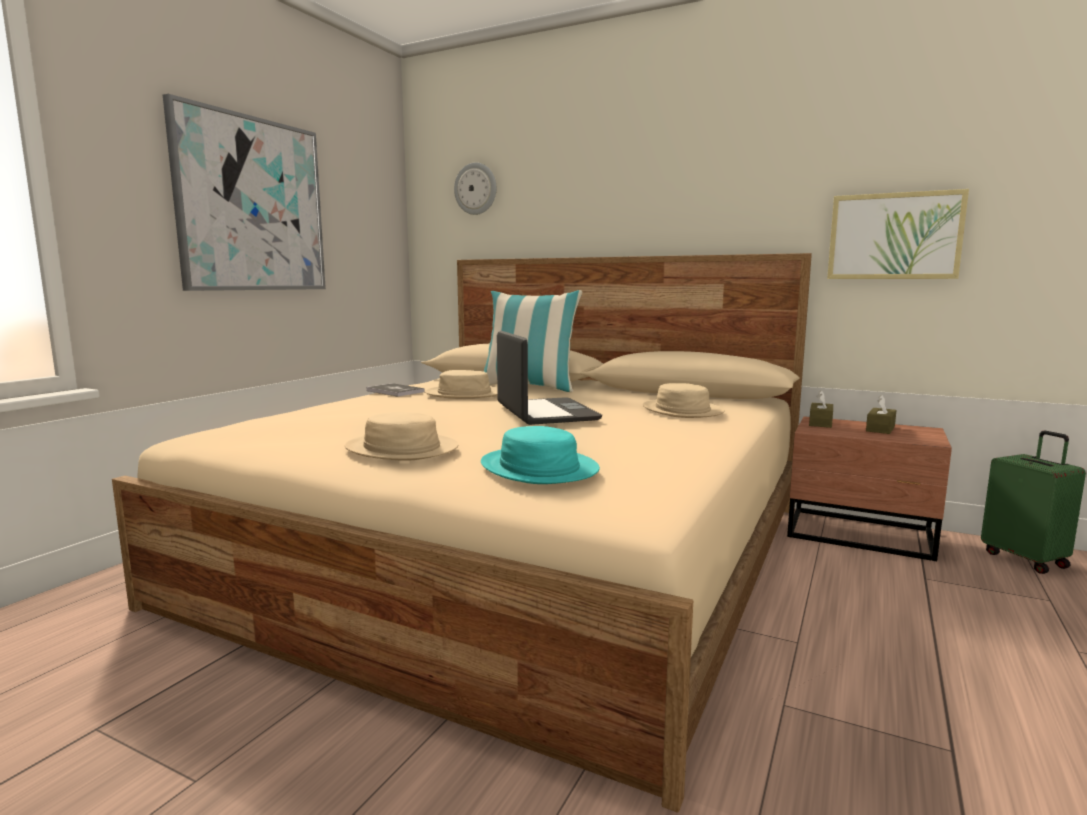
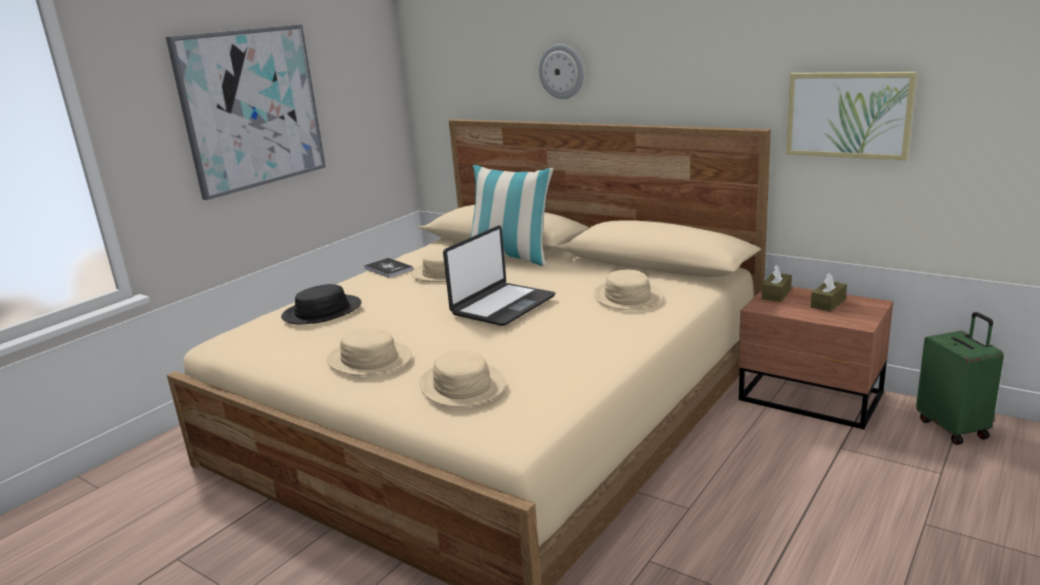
camera: 10 degrees right, 10 degrees up
wall clock [454,162,496,215] -> wall clock moved to [539,44,584,99]
turquoise hat [481,426,600,484] -> beige hat [419,350,506,407]
laptop [497,331,602,425] -> laptop turned 45 degrees clockwise [443,226,555,326]
none -> black hat [281,284,361,324]

